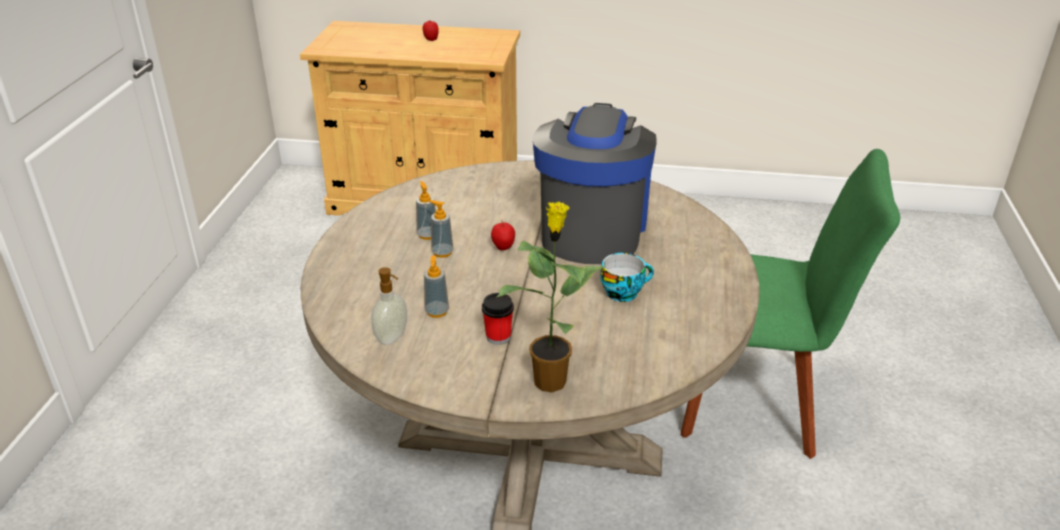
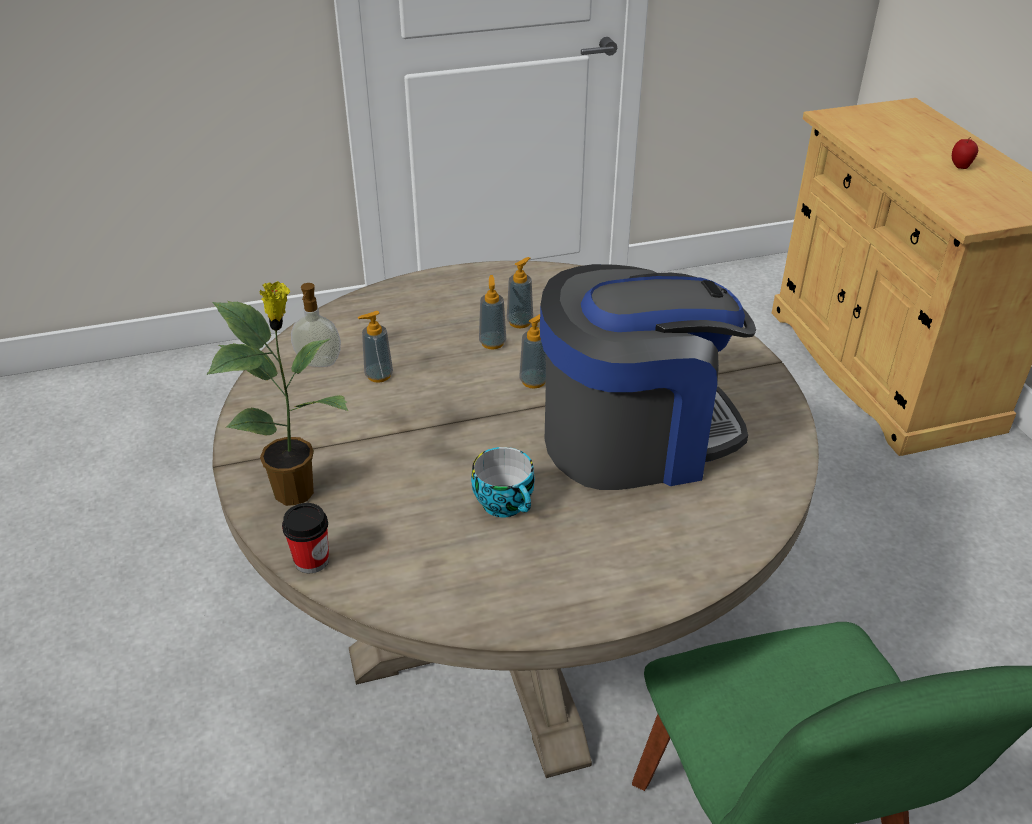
camera: 65 degrees right, 5 degrees up
cup [482,293,514,345] -> cup moved to [282,503,329,573]
apple [491,220,515,250] -> soap dispenser [519,314,546,389]

